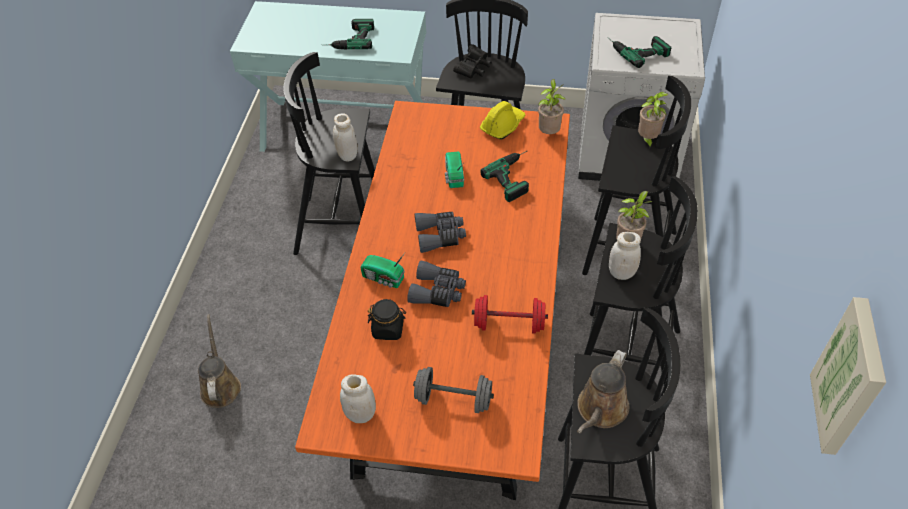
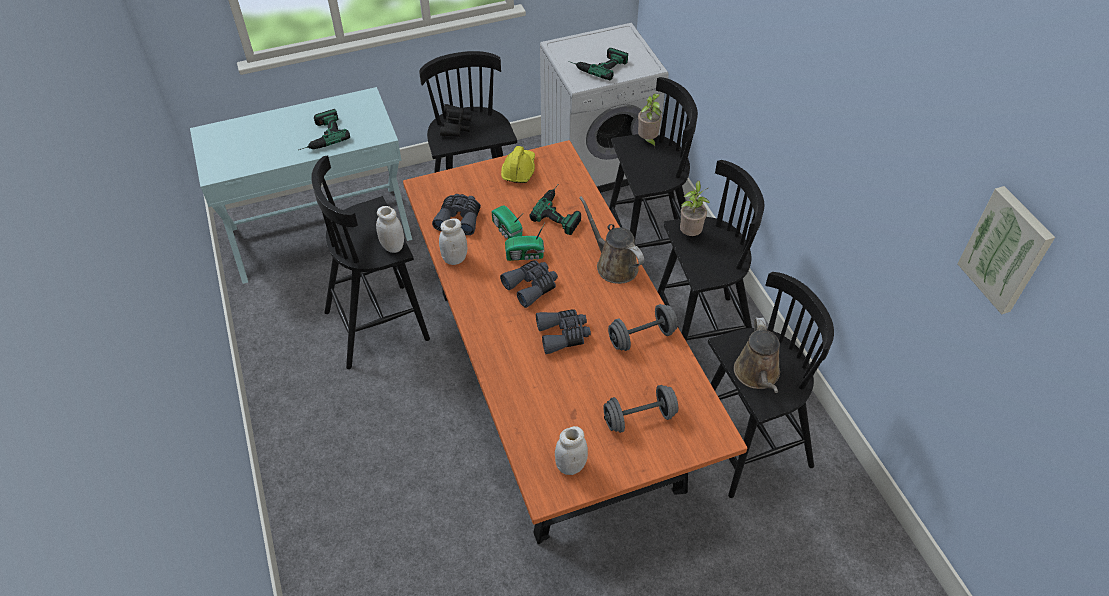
camera: 30 degrees left, 0 degrees up
brown watering can [198,314,241,408] -> brown watering can moved to [579,196,644,284]
radio [361,253,405,288] -> radio moved to [505,223,545,261]
black jar [368,299,406,340] -> none
red dumbbell [472,295,548,334] -> grey dumbbell [608,304,678,351]
potted plant [538,79,566,134] -> none
white jar [609,232,641,280] -> white jar moved to [439,218,468,265]
none -> grey binoculars [432,194,481,235]

